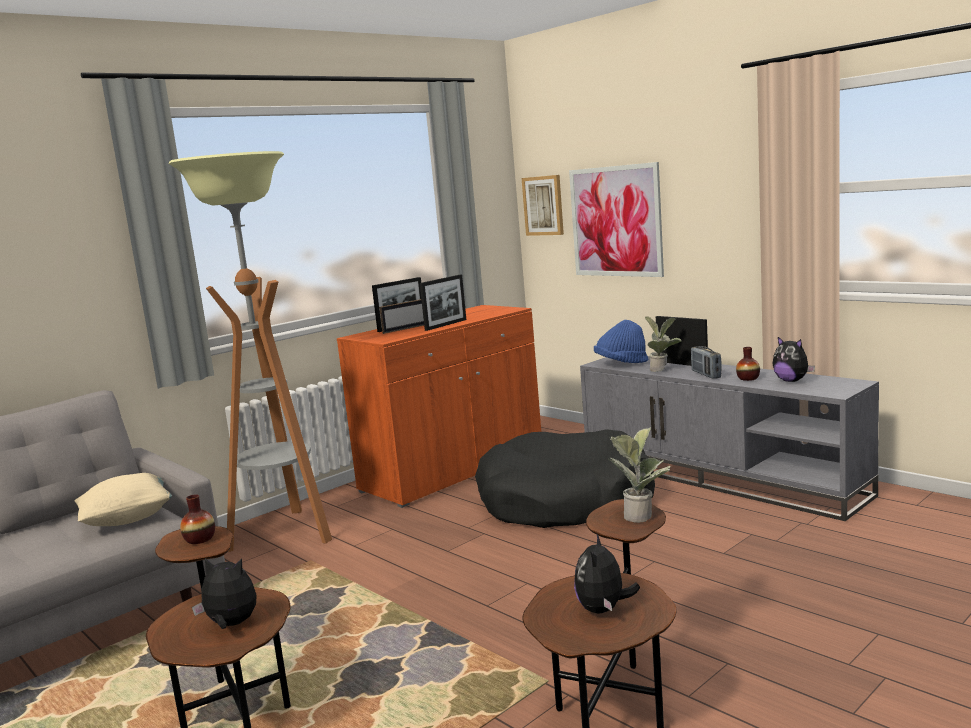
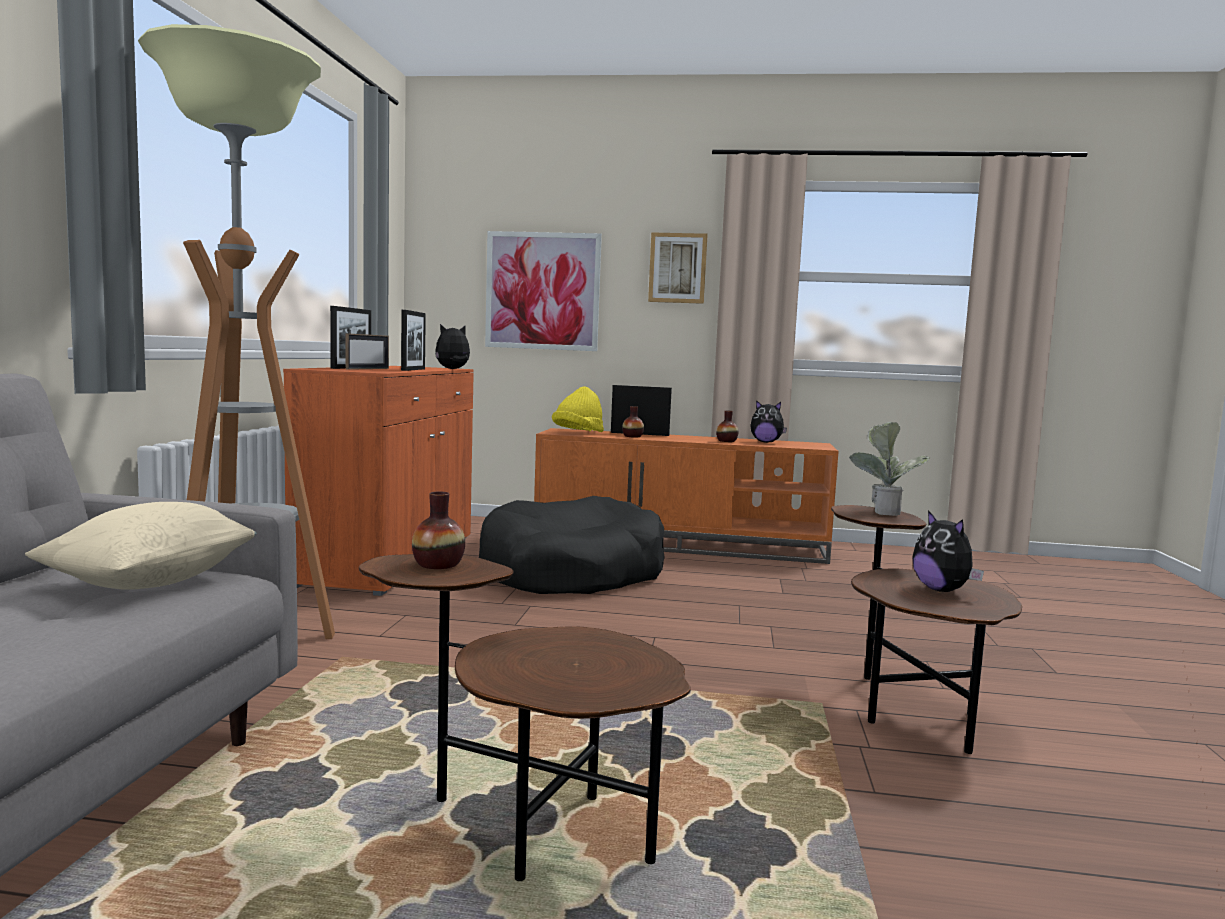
camera: 40 degrees left, 5 degrees down
plush toy [192,558,257,629] -> plush toy moved to [435,324,470,369]
picture [522,175,564,236] -> picture moved to [648,232,708,304]
grey tv stand [580,356,879,521] -> orange tv stand [534,428,839,564]
blue hat [594,320,648,363] -> yellow hat [552,386,604,432]
potted plant [645,316,682,372] -> vase [622,406,644,437]
radio [691,346,722,379] -> none

